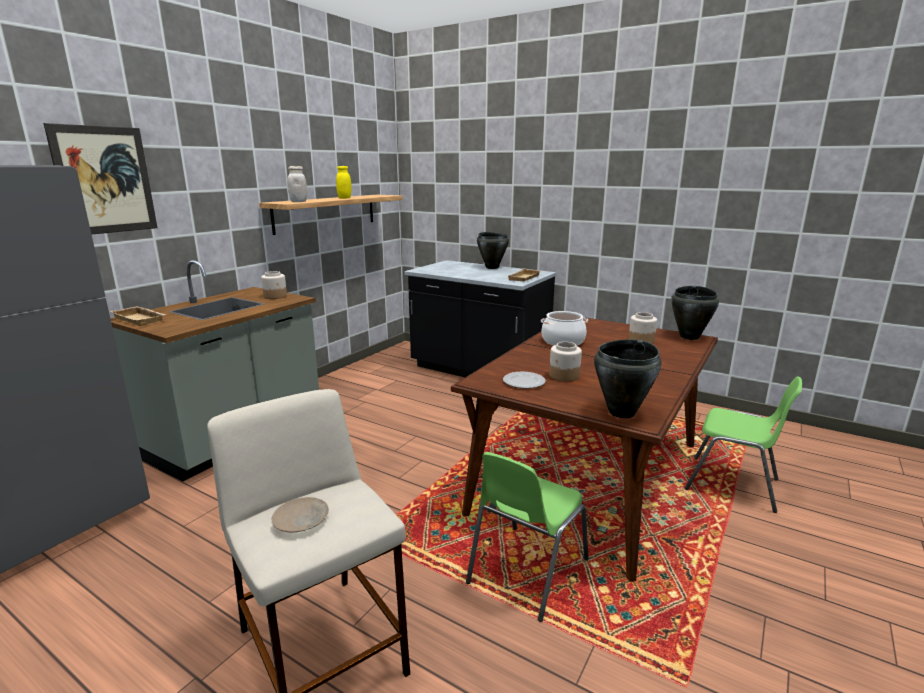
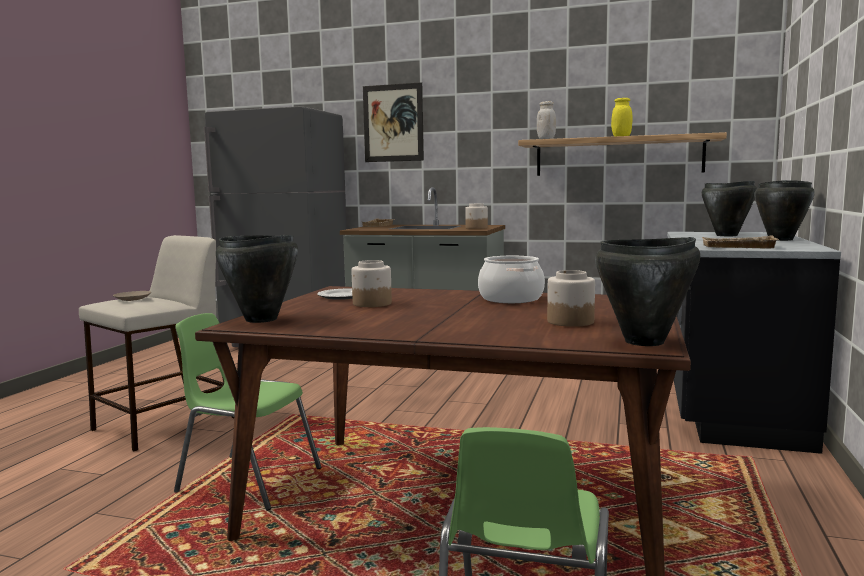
camera: 75 degrees right, 10 degrees down
none -> black cooking pot [702,181,757,236]

